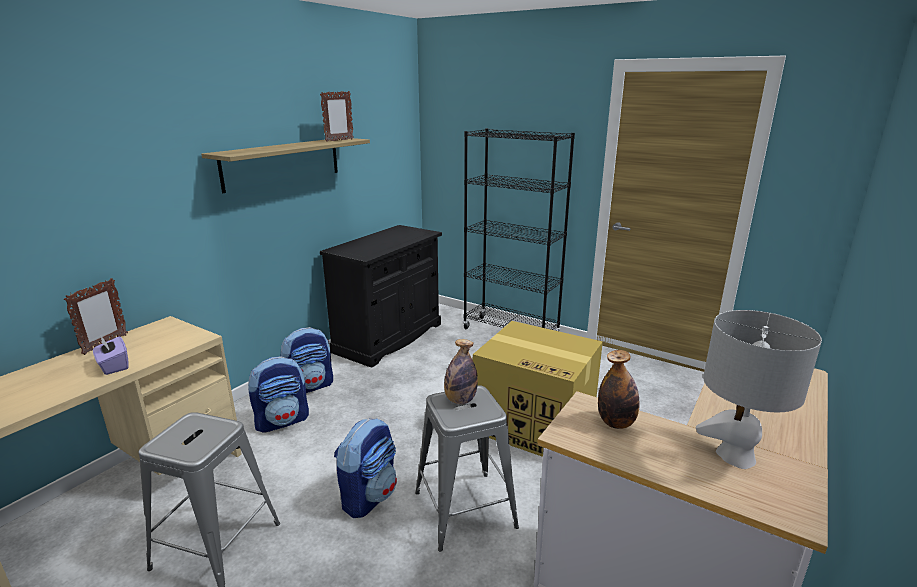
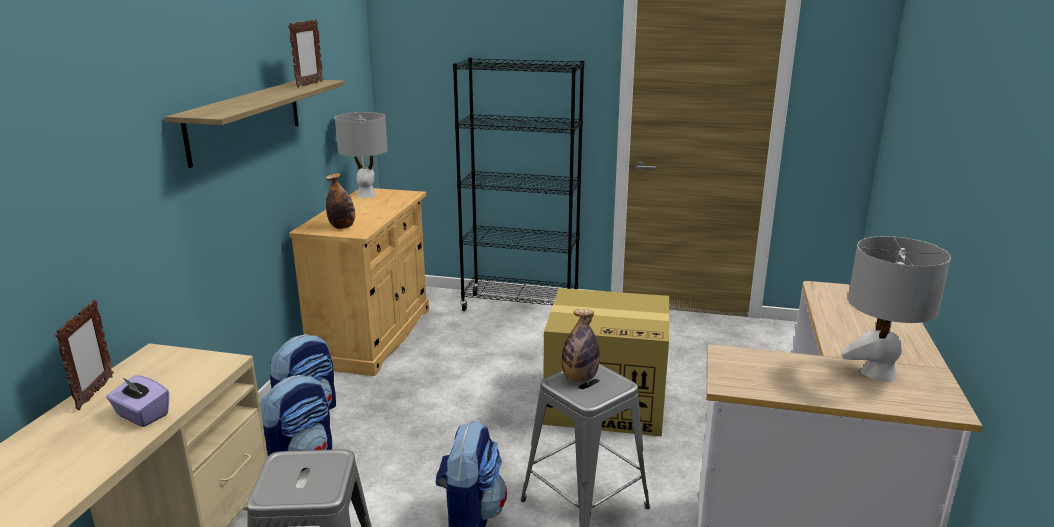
camera: 20 degrees left, 0 degrees up
black cabinet [320,225,442,368] -> beige cabinet [289,188,429,376]
bottle [598,350,640,429] -> bottle moved to [326,173,355,229]
none -> grey table lamp [335,112,387,198]

